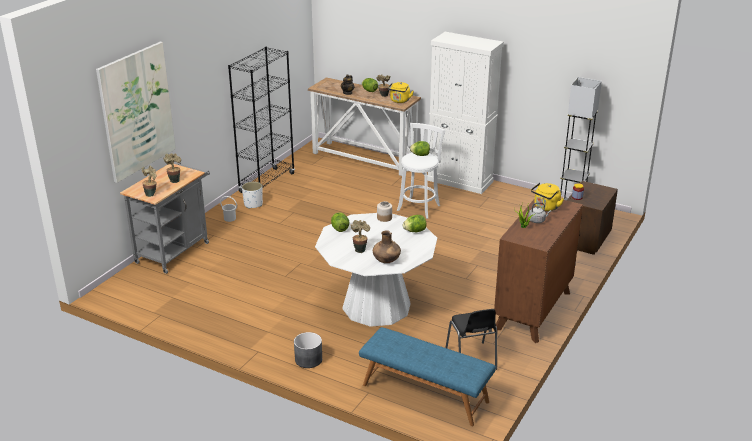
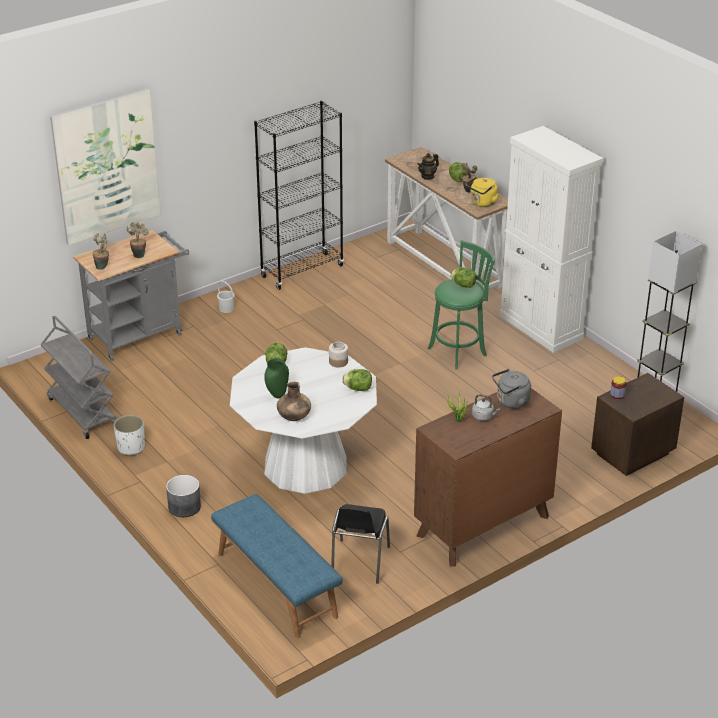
camera: 25 degrees right, 5 degrees up
white planter [242,182,263,209] -> white planter moved to [114,415,145,455]
potted plant [351,220,370,253] -> green vase [264,359,289,398]
white stool [397,123,445,219] -> green stool [428,240,495,369]
yellow kettle [531,183,564,211] -> grey kettle [492,369,531,409]
none -> grey cart [41,316,117,439]

